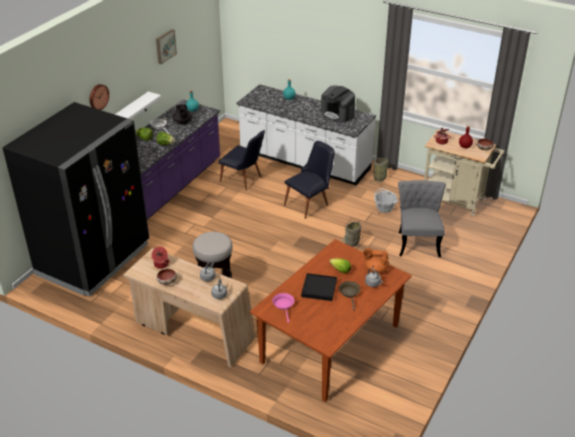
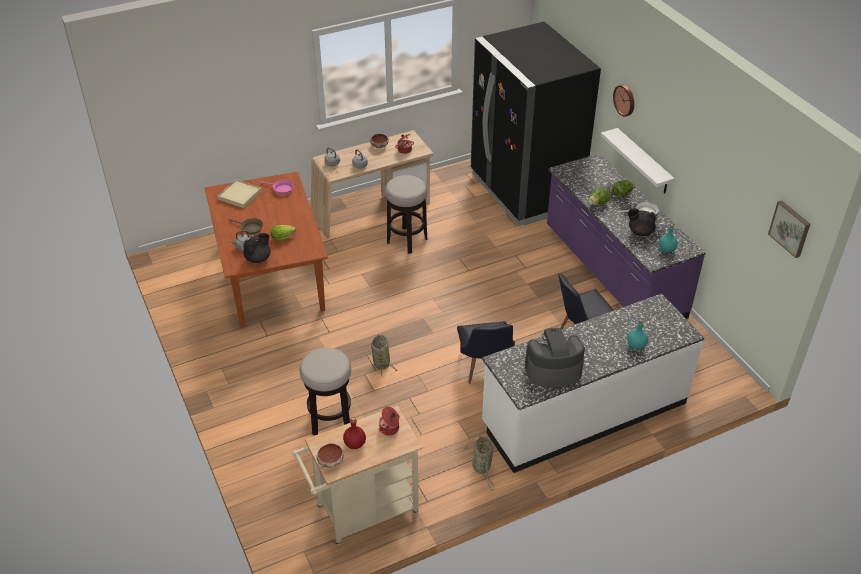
camera: 125 degrees right, 5 degrees up
picture [156,29,177,64] -> picture moved to [768,200,810,258]
black tray [301,273,337,301] -> none
orange teapot [363,248,389,273] -> black teapot [243,233,271,263]
basket [374,189,398,213] -> none
grey chair [398,180,446,257] -> stool [300,348,351,436]
none -> beige tray [218,180,262,208]

